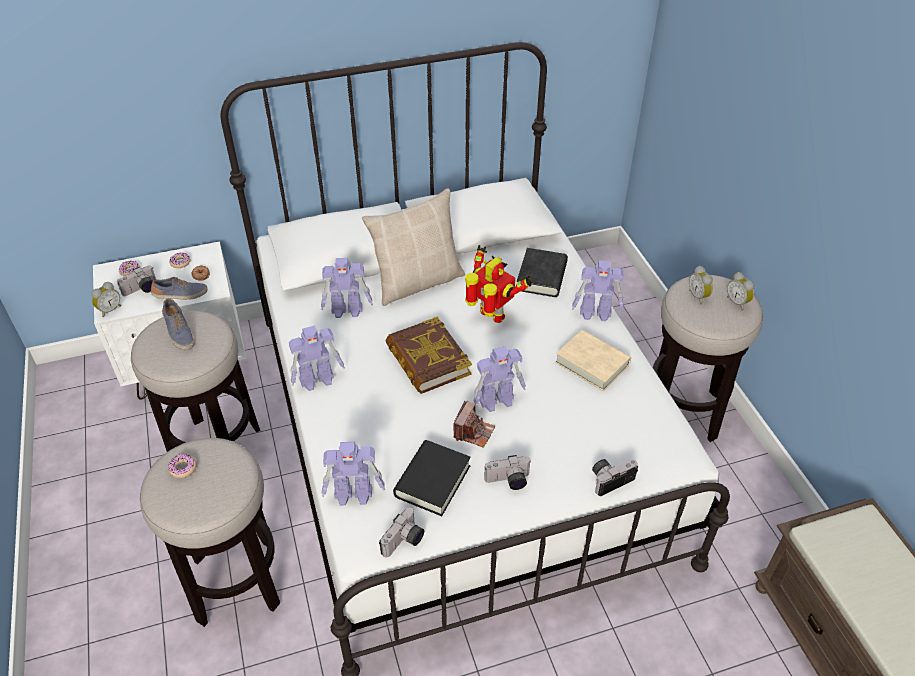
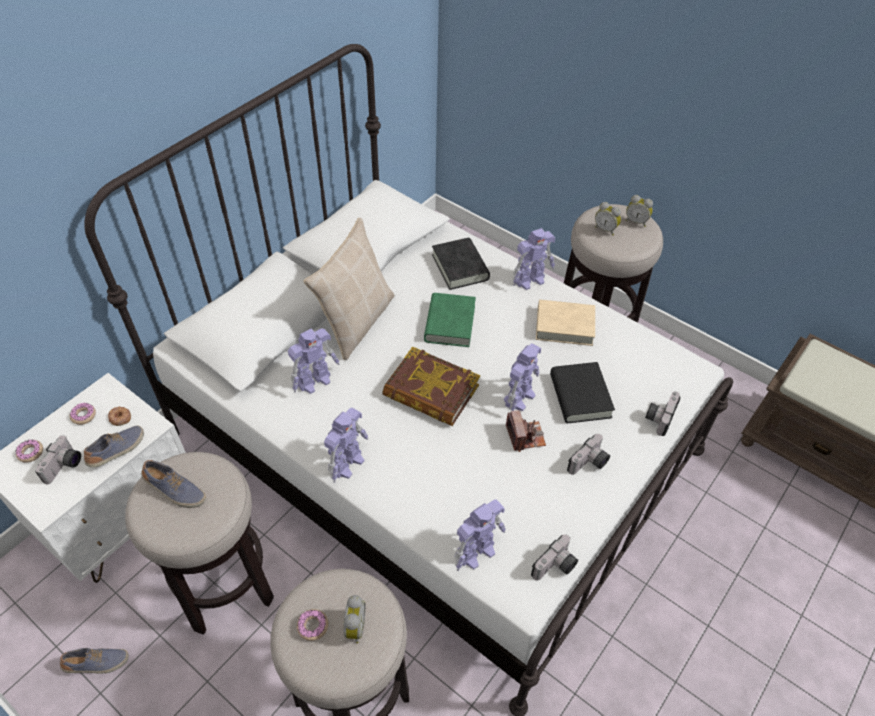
camera: 35 degrees left, 5 degrees up
alarm clock [91,282,121,317] -> alarm clock moved to [343,595,366,643]
camera [379,507,424,558] -> camera turned 45 degrees clockwise [531,535,578,581]
black book [393,440,471,516] -> black book moved to [550,362,615,423]
toy robot [465,245,532,323] -> green book [424,293,476,347]
none -> shoe [60,648,129,674]

